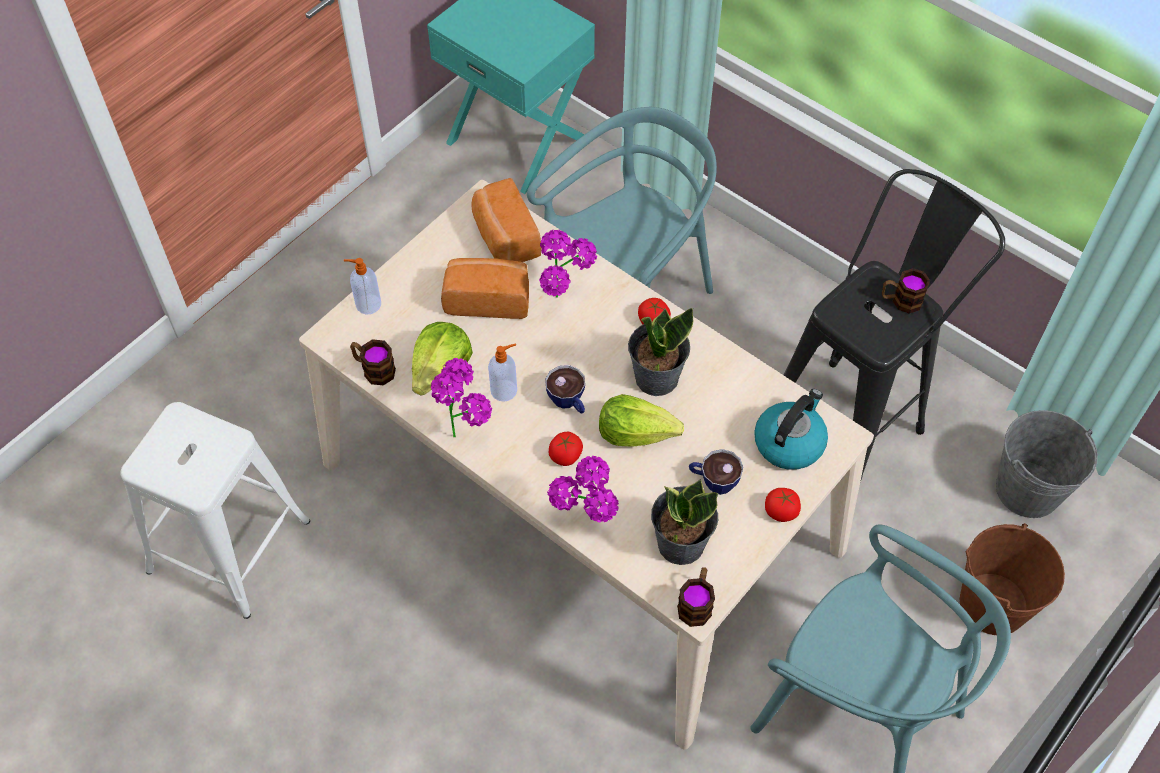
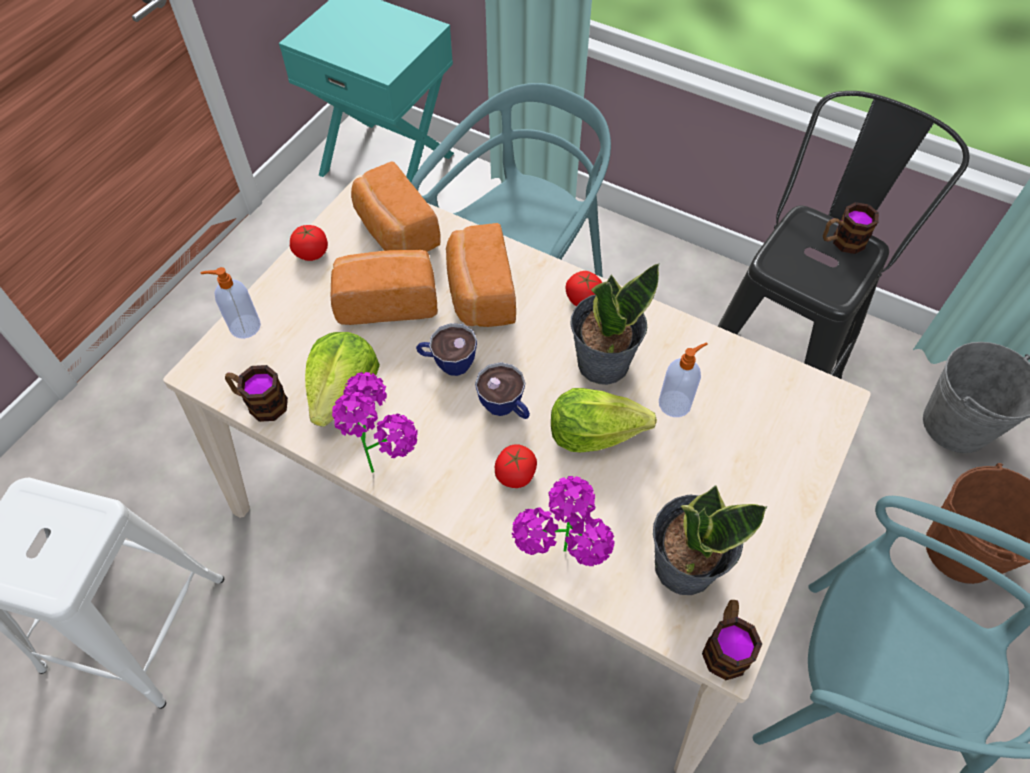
camera: 10 degrees left, 0 degrees up
soap dispenser [488,344,517,402] -> soap dispenser moved to [659,343,707,417]
potted plant [539,230,597,298] -> bread [446,223,516,327]
cup [689,449,743,495] -> cup moved to [416,323,477,376]
kettle [754,389,828,470] -> none
tomato [765,488,801,522] -> tomato moved to [290,225,328,261]

